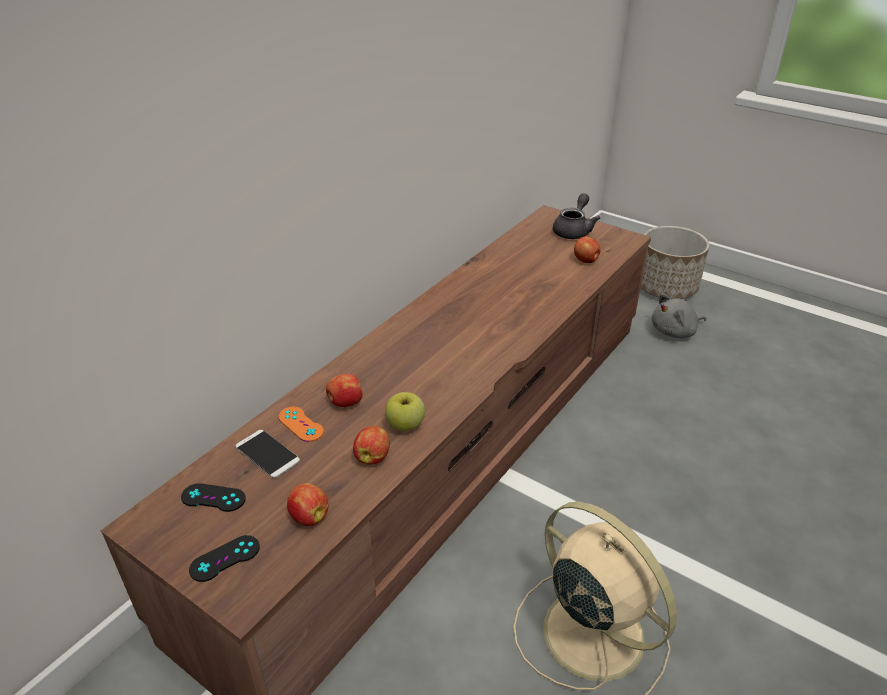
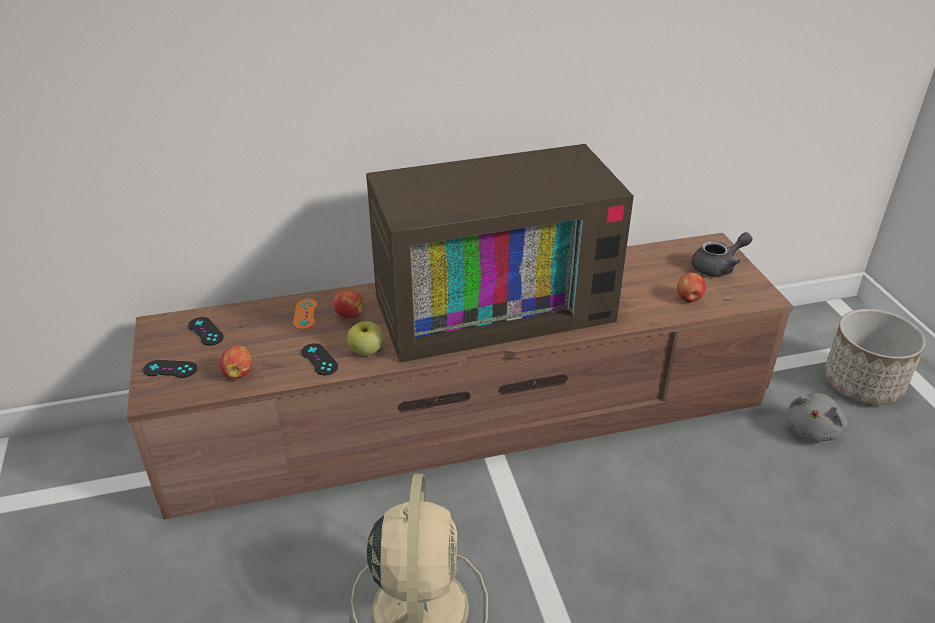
camera: 40 degrees right, 0 degrees up
phone [236,430,300,478] -> none
apple [353,426,390,465] -> black game controller [301,343,338,375]
grey plush toy [652,293,707,338] -> grey plush toy turned 75 degrees counterclockwise [787,393,848,441]
none -> television [366,144,634,363]

